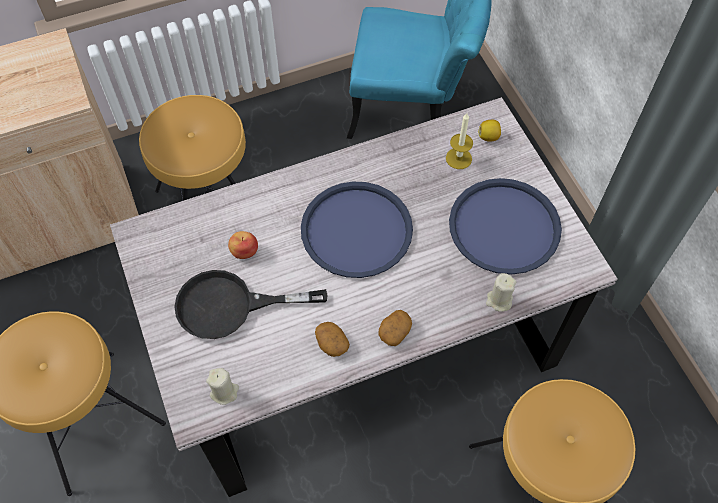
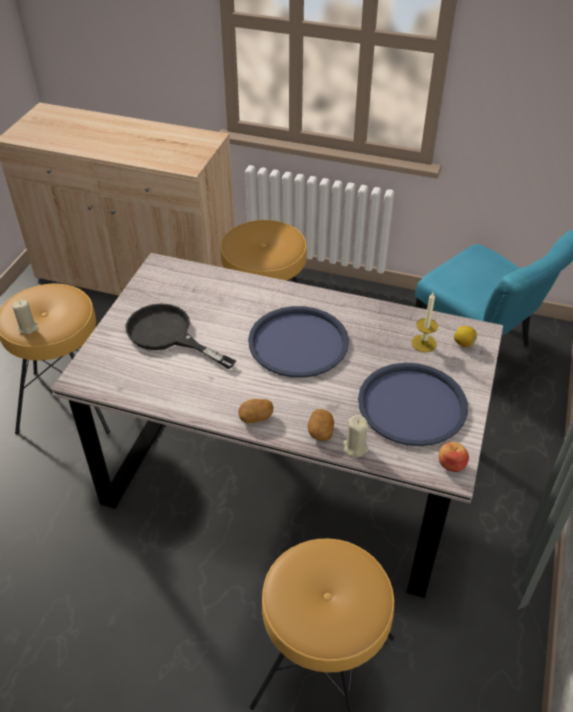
camera: 40 degrees right, 15 degrees down
beige candle [206,368,239,405] -> beige candle moved to [13,300,38,334]
apple [228,231,258,259] -> apple moved to [438,442,469,472]
potato [315,322,350,357] -> potato moved to [307,409,334,441]

